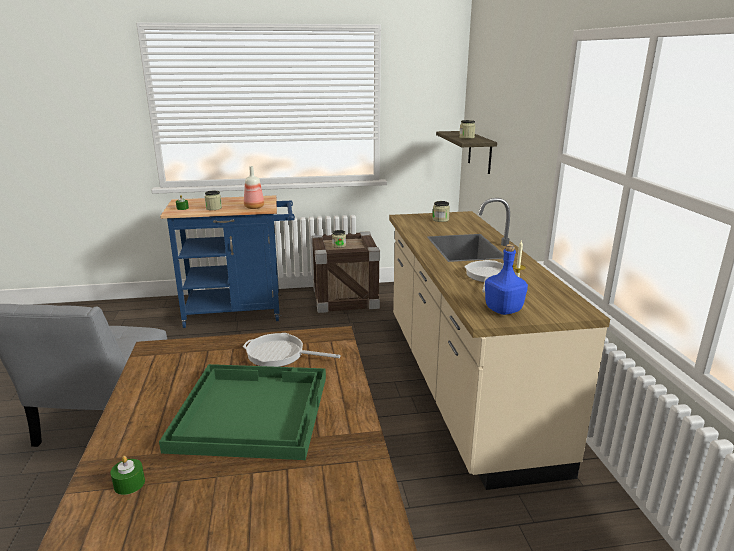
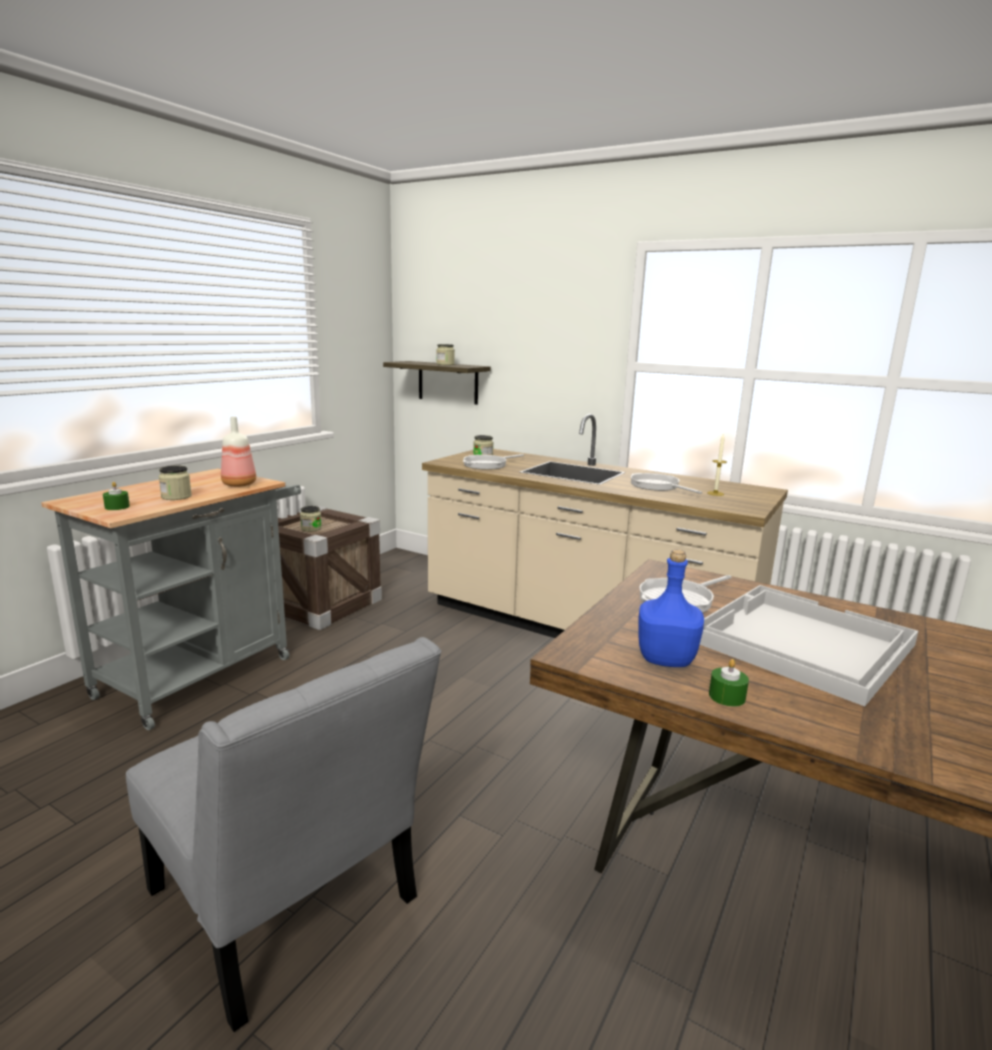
camera: 50 degrees left, 5 degrees down
green candle [110,456,145,495] -> green candle moved to [709,659,749,707]
green tray [159,364,326,460] -> white tray [700,585,918,706]
blue cart [160,195,295,328] -> grey cart [41,469,301,730]
blue bottle [485,244,528,315] -> blue bottle moved to [638,550,704,667]
none -> frying pan [462,454,524,470]

